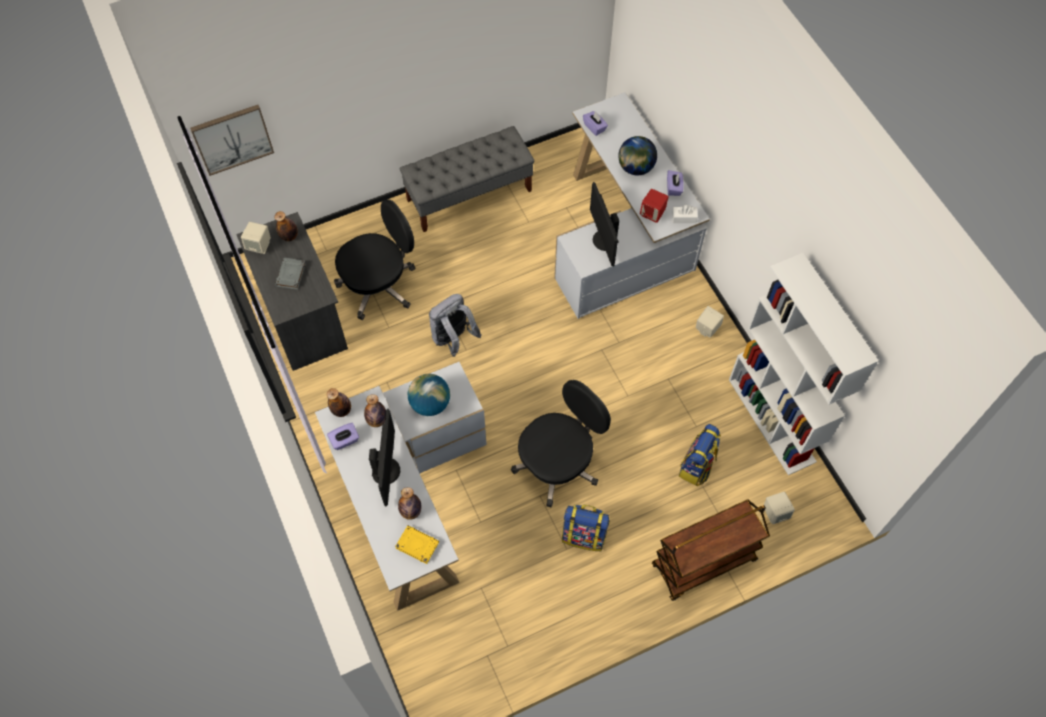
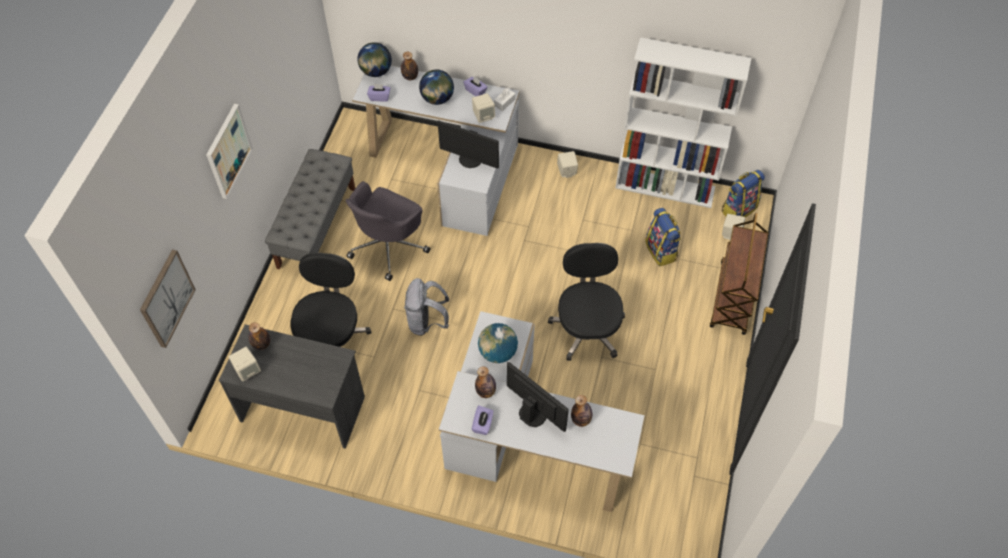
camera: 50 degrees left, 5 degrees down
grey book [275,258,306,290] -> none
bottle [327,388,351,417] -> bottle moved to [401,52,418,80]
yellow book [395,525,439,564] -> none
backpack [562,505,610,551] -> backpack moved to [722,170,765,217]
red speaker [640,189,669,223] -> beige speaker [472,93,495,123]
none -> picture [206,104,253,199]
none -> grey office chair [346,181,431,281]
none -> globe [357,42,392,77]

